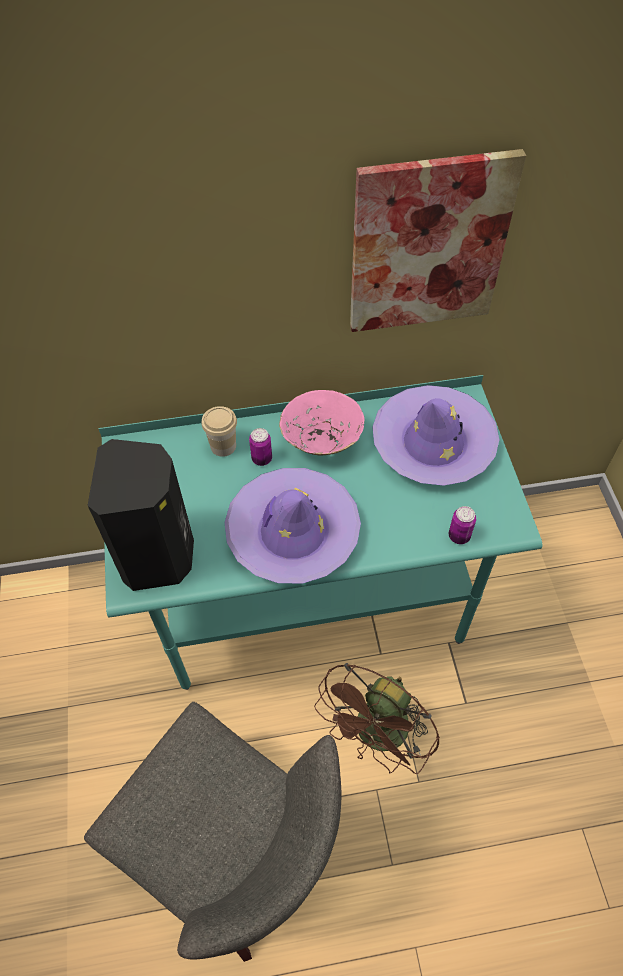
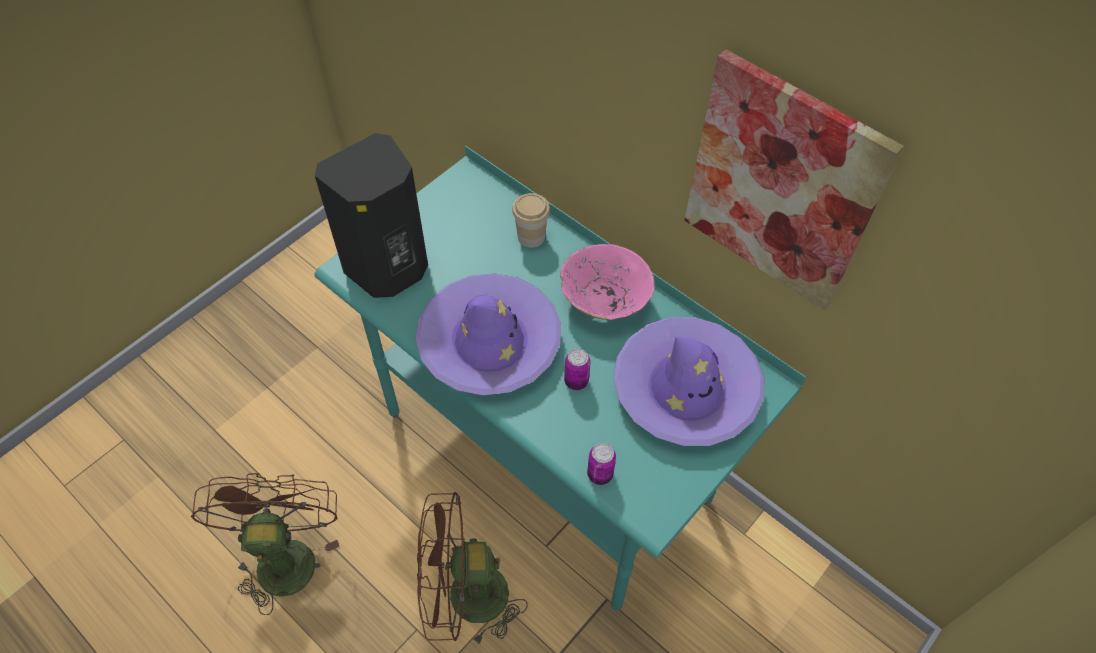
camera: 50 degrees right, 0 degrees up
grey chair [84,702,341,962] -> brown fan [191,473,339,615]
can [249,428,272,466] -> can moved to [564,348,591,390]

